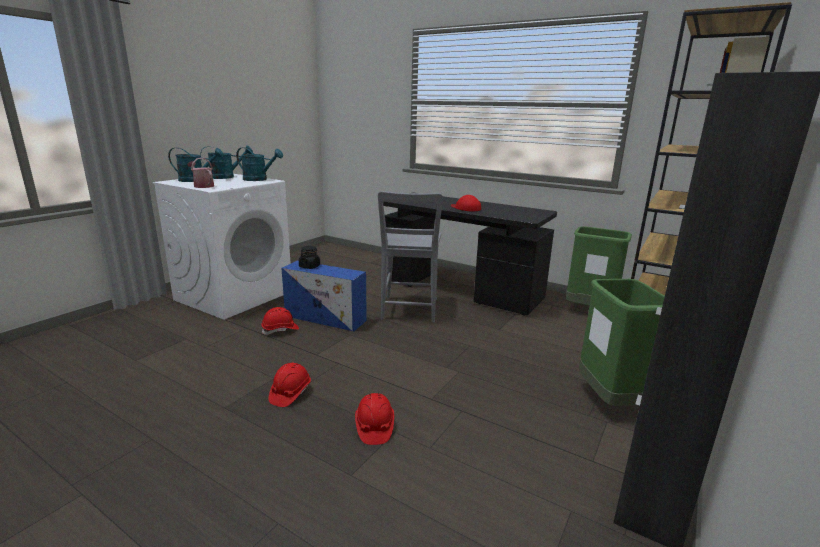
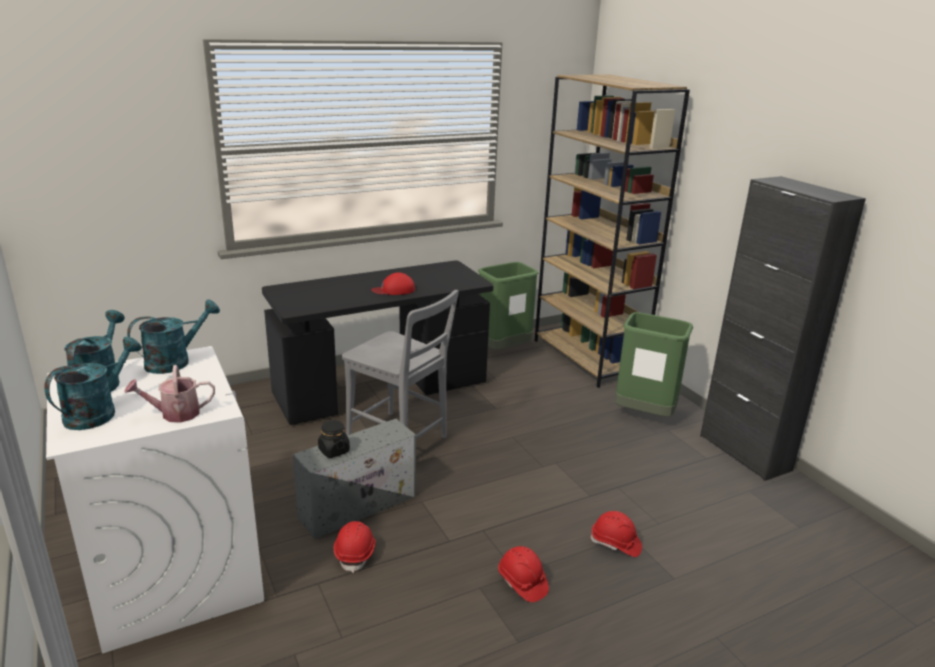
camera: 60 degrees left, 5 degrees up
blue storage box [281,260,367,331] -> grey storage box [293,419,416,539]

